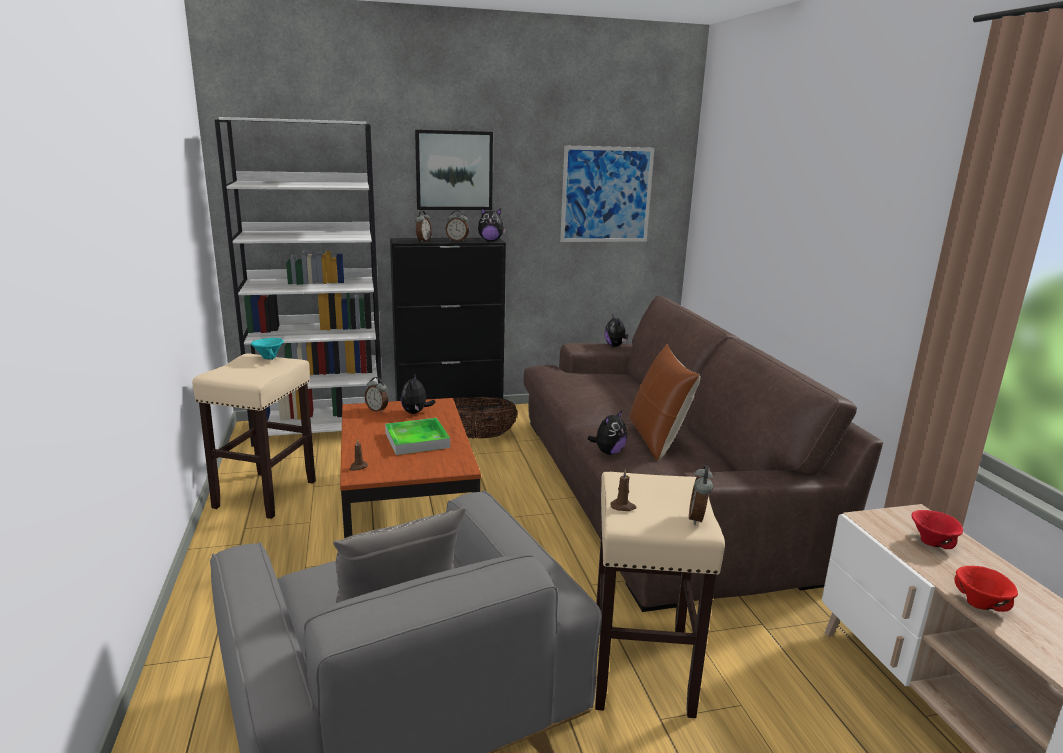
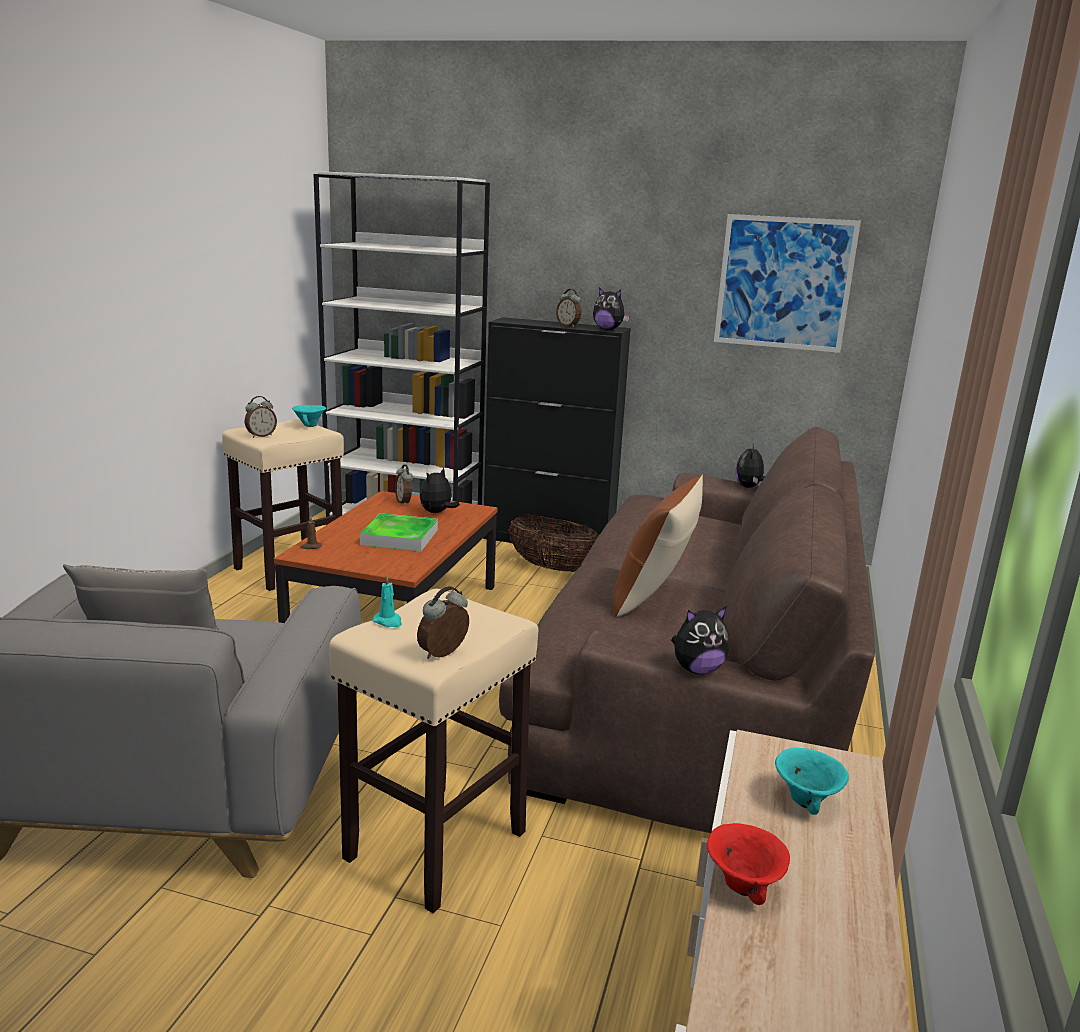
camera: 30 degrees right, 0 degrees up
picture [415,130,493,210] -> none
alarm clock [415,211,432,243] -> alarm clock moved to [245,396,277,438]
plush toy [587,410,627,455] -> plush toy moved to [671,607,730,674]
brown candle [610,469,637,511] -> turquoise candle [373,575,402,627]
red bowl [911,510,963,549] -> turquoise bowl [775,748,849,815]

